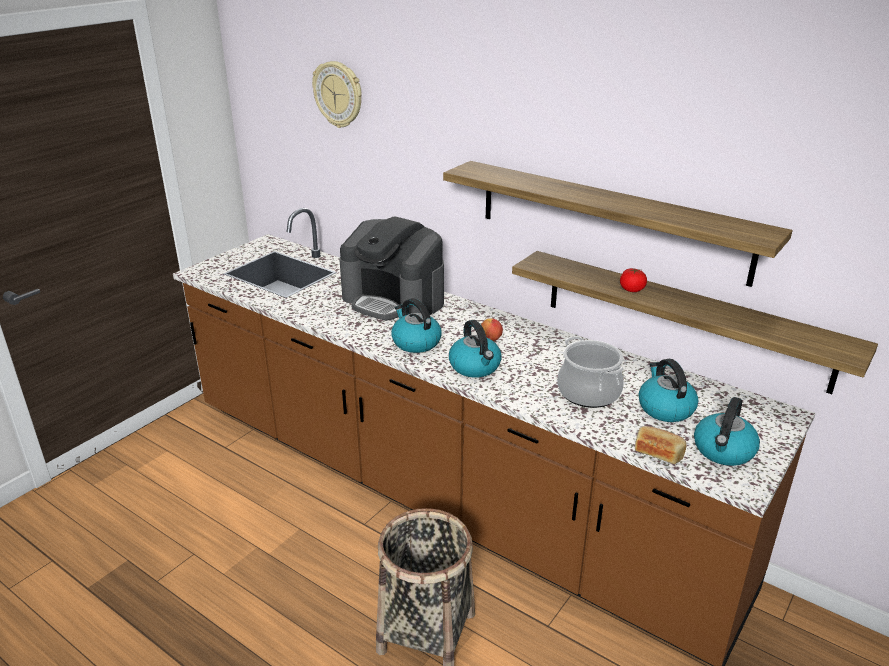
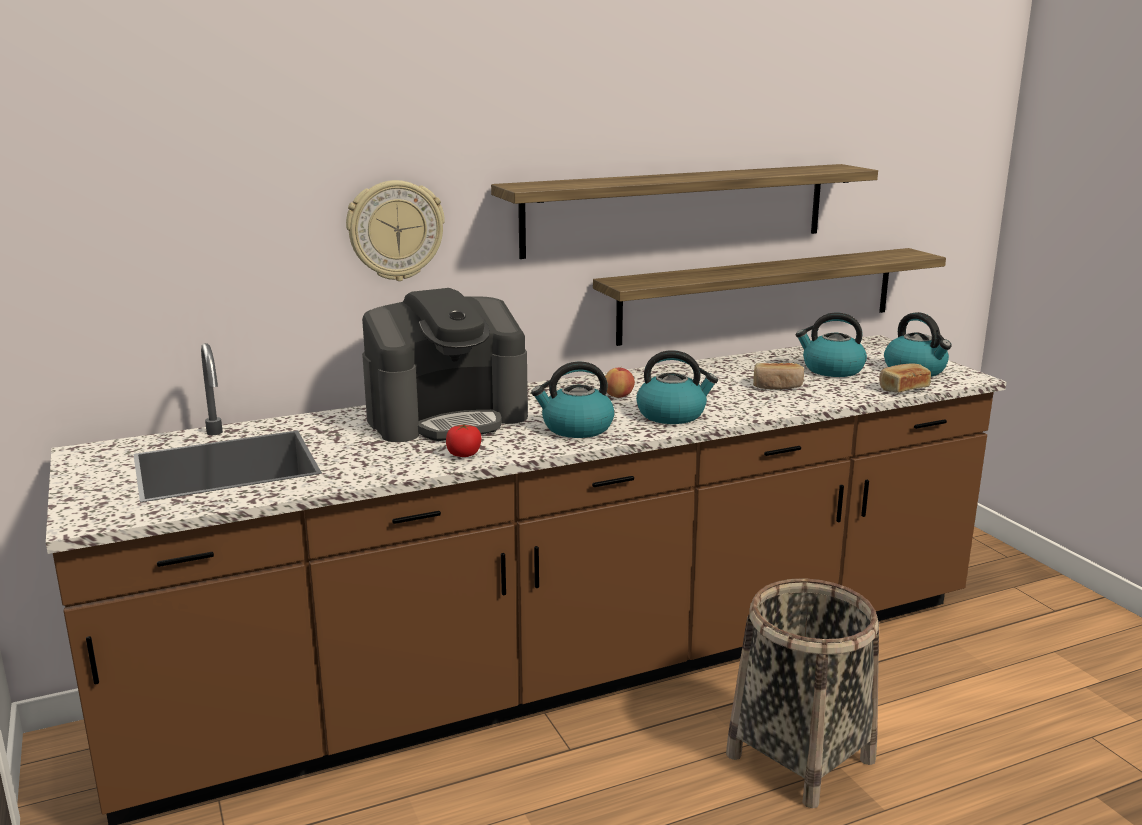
camera: 60 degrees left, 10 degrees down
wall clock [312,61,362,128] -> wall clock moved to [346,180,445,281]
cooking pot [557,336,624,408] -> bread [753,363,804,389]
tomato [620,268,647,292] -> tomato moved to [446,424,482,457]

